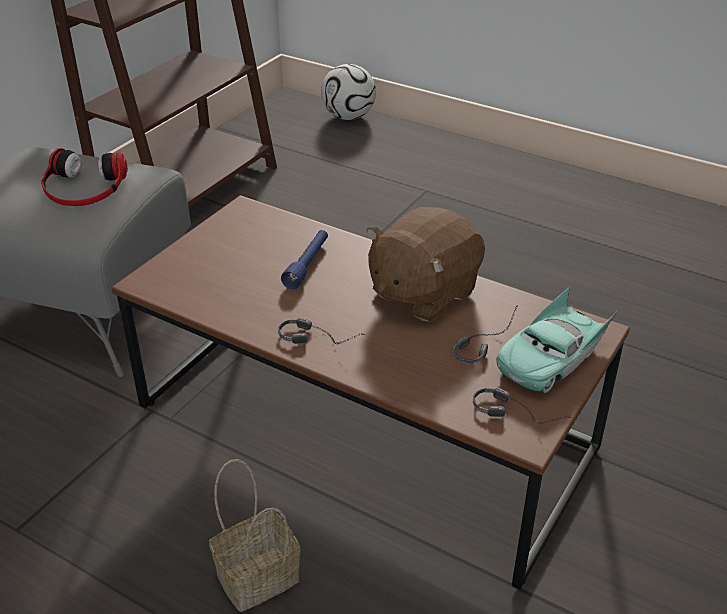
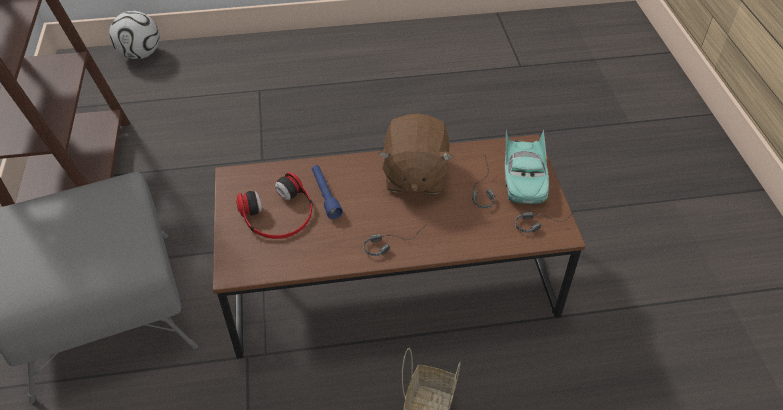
camera: 40 degrees left, 10 degrees up
headphones [41,148,128,206] -> headphones moved to [236,172,312,239]

